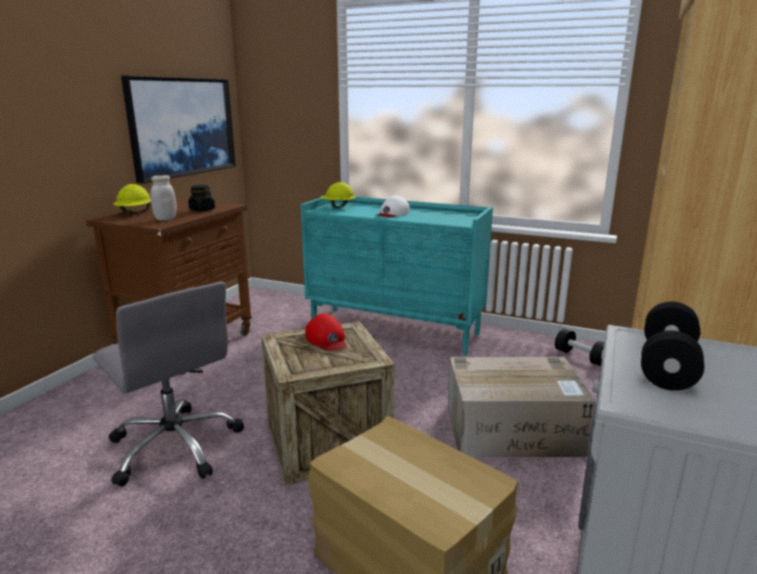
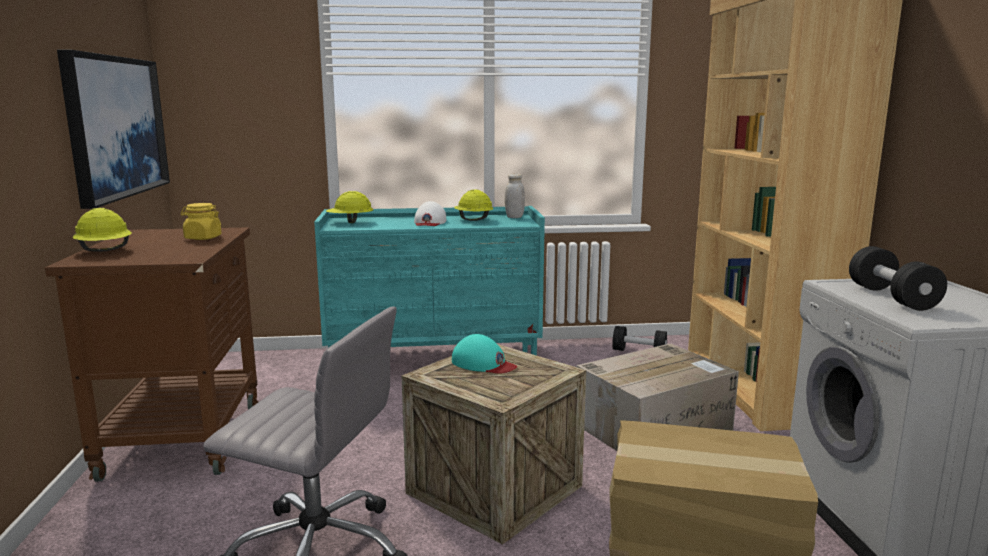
camera: 30 degrees left, 5 degrees down
white jar [150,175,177,221] -> white jar moved to [505,173,525,218]
black jar [188,185,215,211] -> yellow jar [181,203,222,240]
red cap [305,314,347,351] -> turquoise cap [452,334,517,374]
none -> yellow hard hat [454,190,493,221]

